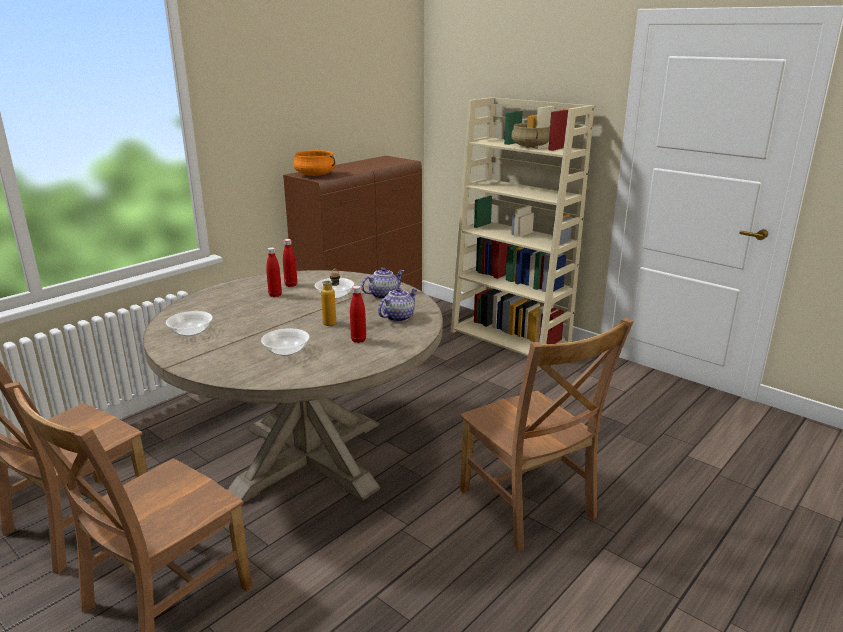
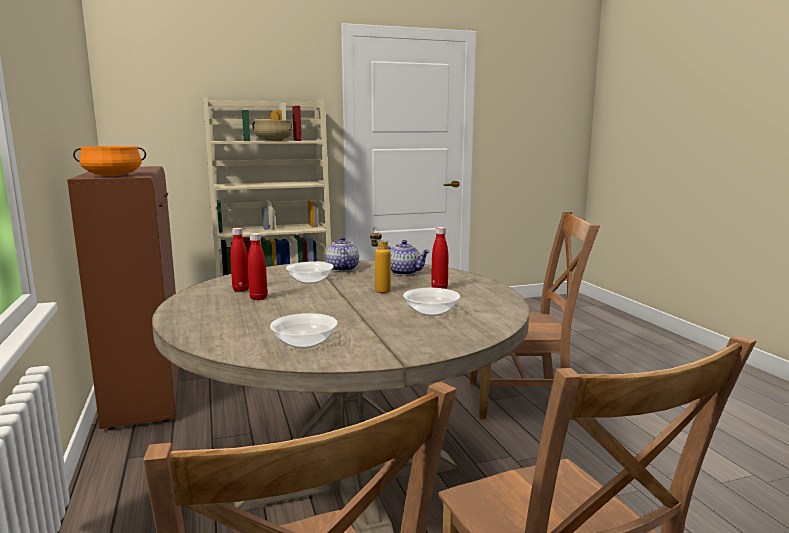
camera: 60 degrees left, 10 degrees down
teapot [378,288,418,322] -> teapot turned 135 degrees clockwise [388,240,430,276]

